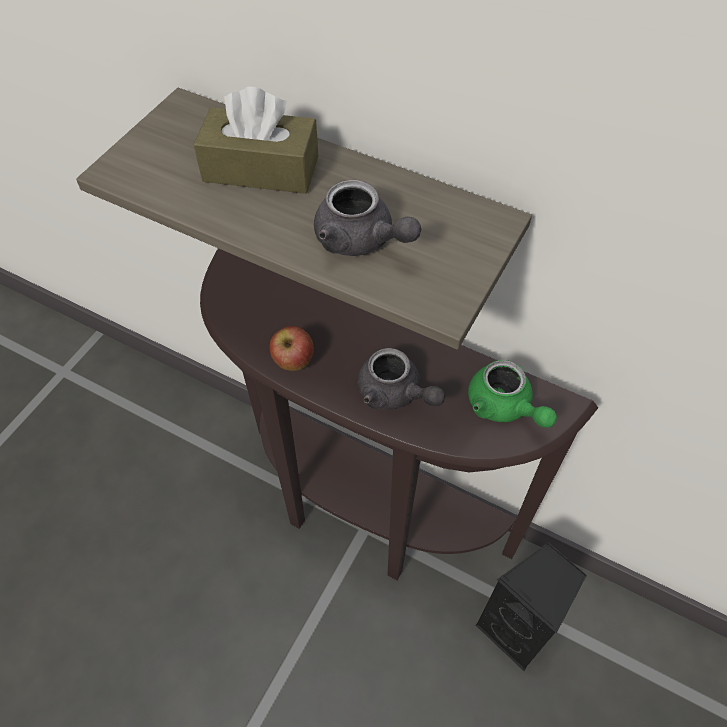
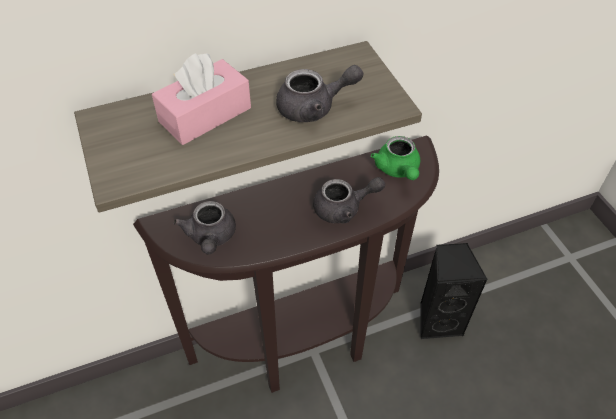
camera: 50 degrees left, 5 degrees down
brown tissue box [193,87,318,194] -> pink tissue box [152,53,251,145]
apple [270,326,313,371] -> none
green teapot [468,360,557,428] -> green teapot turned 75 degrees clockwise [371,136,420,180]
none -> grey teapot [174,201,236,255]

